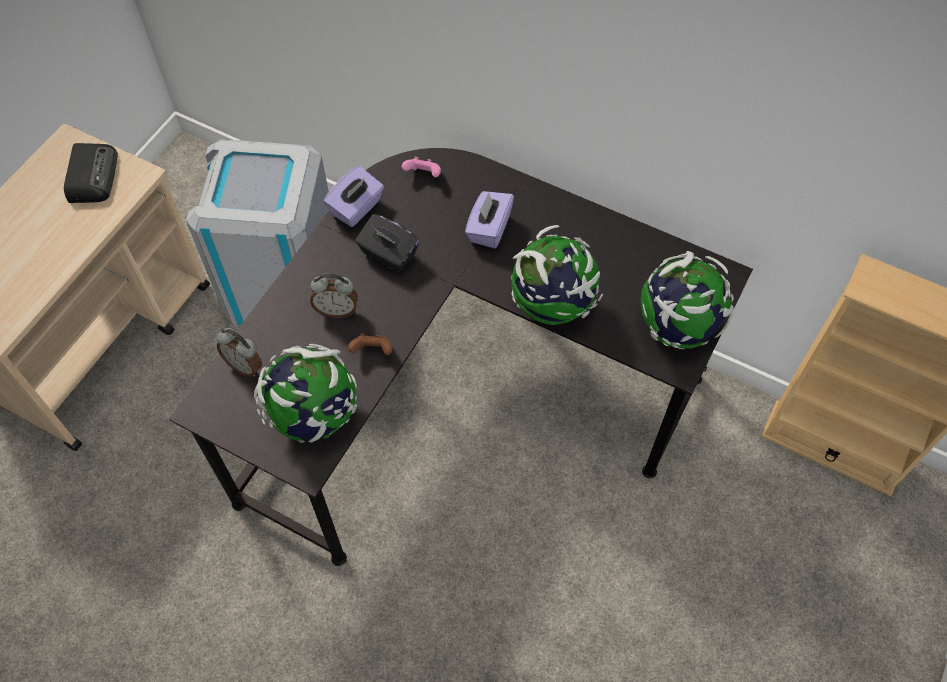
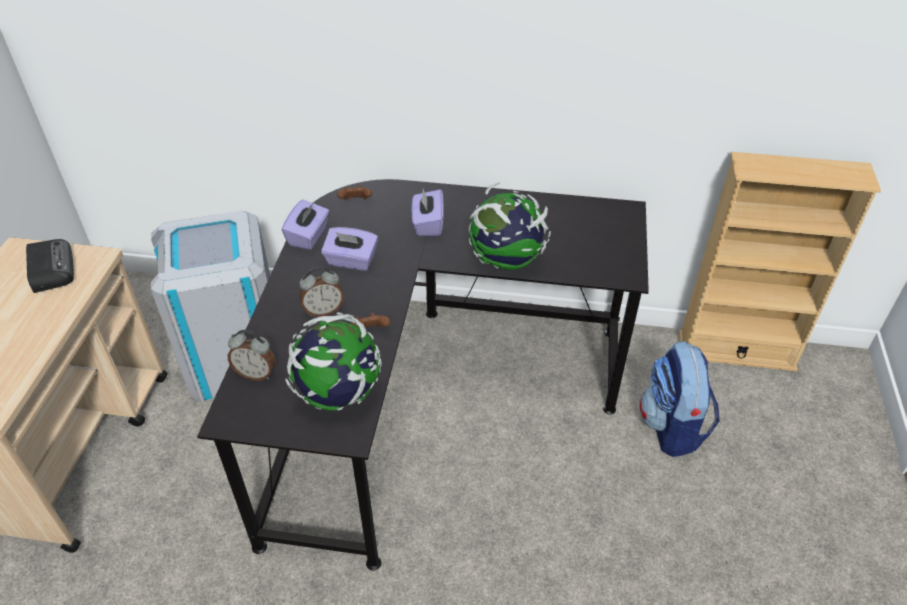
camera: 20 degrees left, 15 degrees down
black tissue box [355,214,419,272] -> purple tissue box [321,227,378,271]
pink game controller [402,157,441,177] -> brown game controller [337,185,372,200]
globe [641,251,734,349] -> none
none -> backpack [640,341,719,457]

